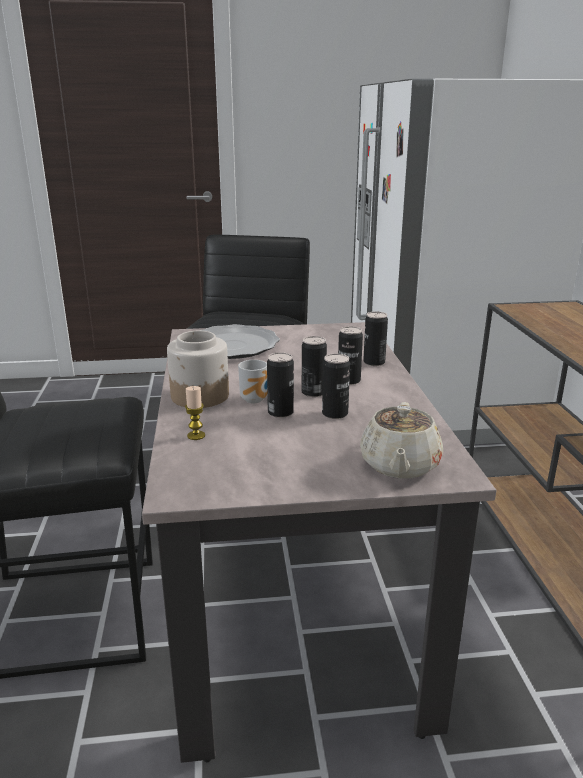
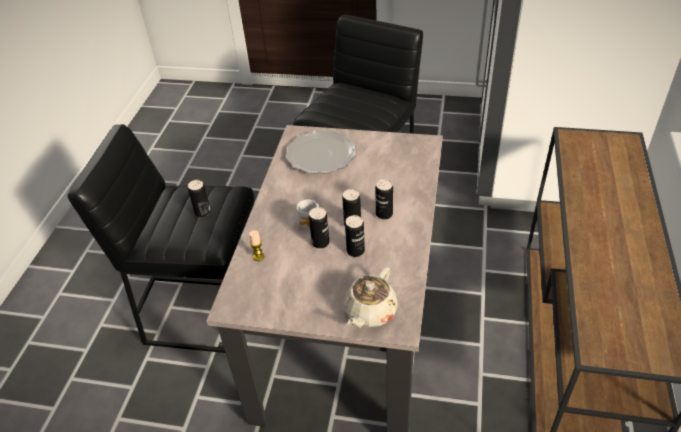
camera: 20 degrees right, 20 degrees up
jar [167,331,229,408] -> none
can [363,311,388,366] -> can moved to [188,180,211,217]

